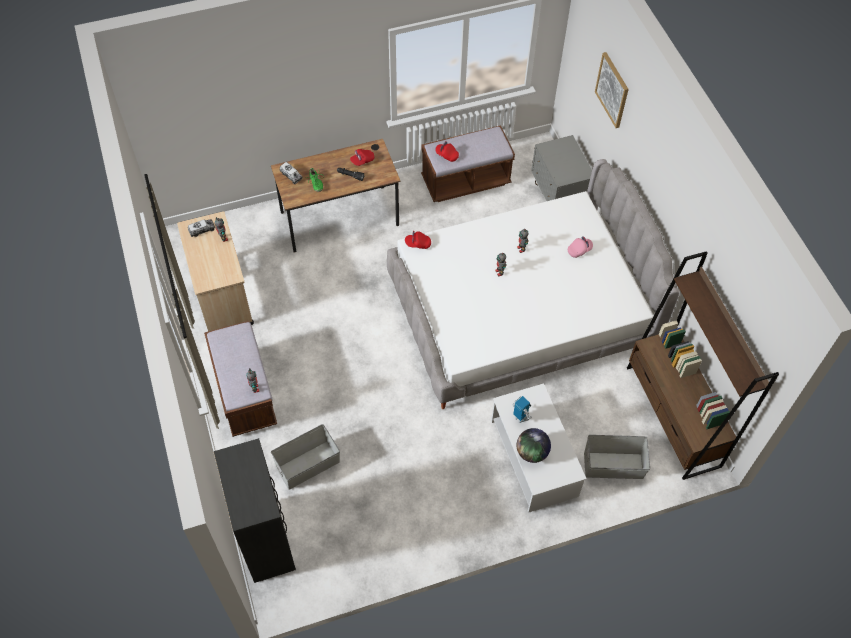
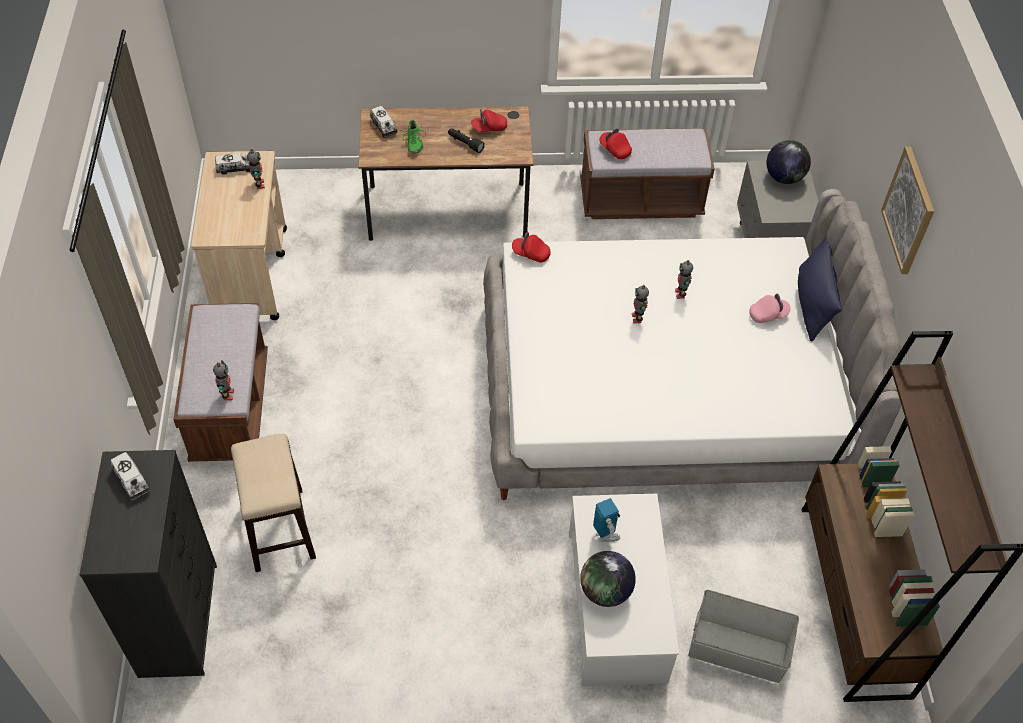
camera: 15 degrees right, 5 degrees down
grey storage box [271,424,340,490] -> stool [231,434,316,572]
picture [595,52,629,128] -> picture moved to [881,146,934,274]
none -> toy truck [110,452,150,501]
none -> globe [766,140,811,184]
none -> blue pillow [798,236,842,342]

